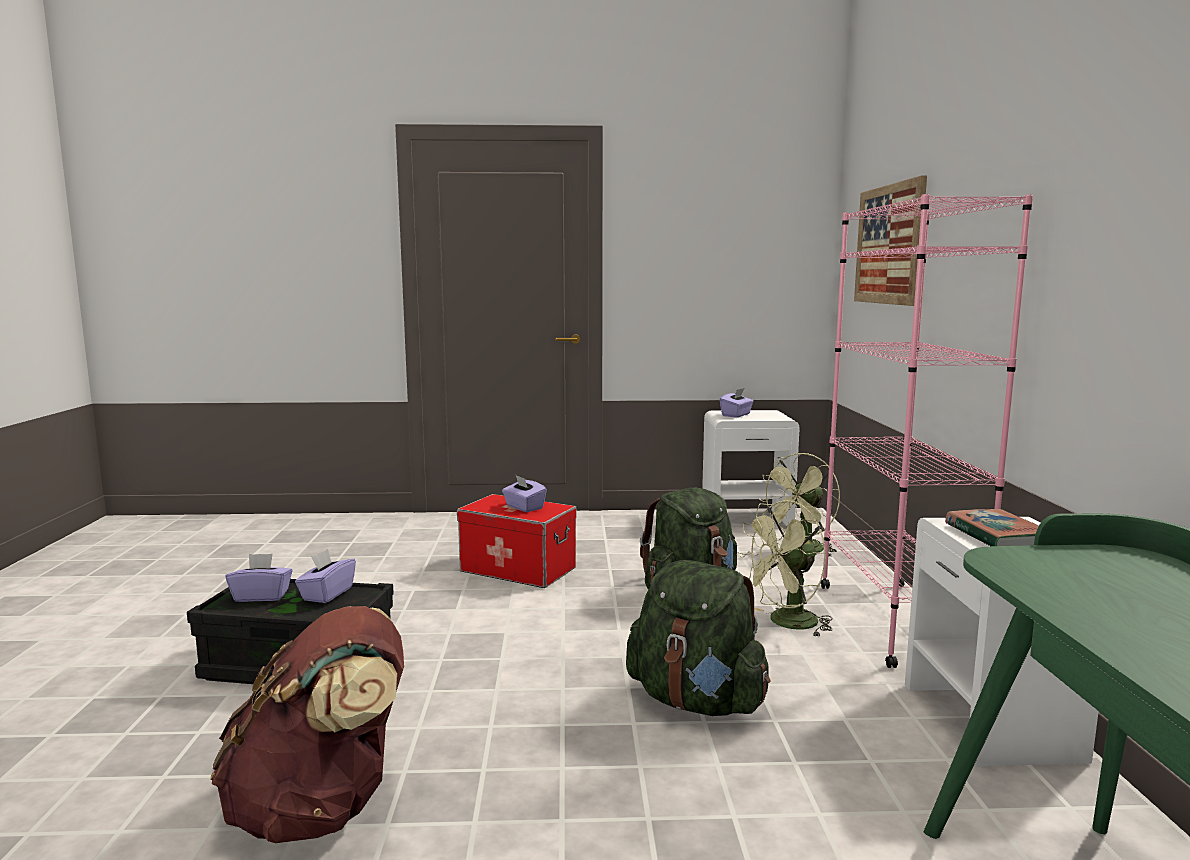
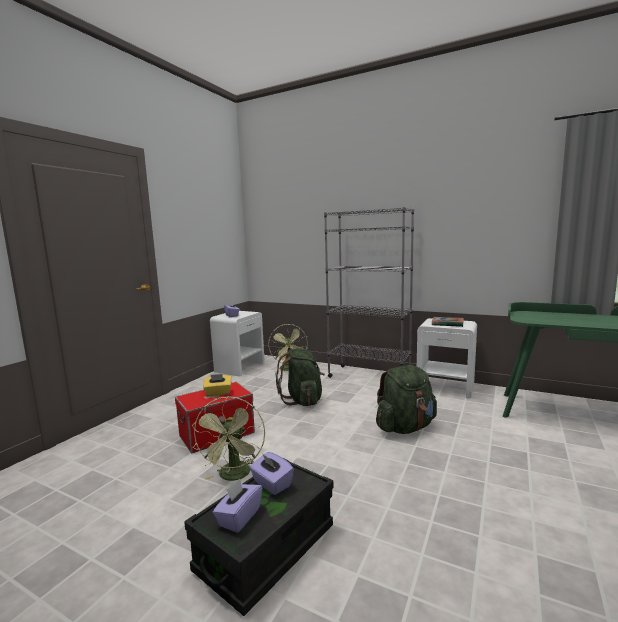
camera: 60 degrees left, 0 degrees up
brown backpack [210,606,404,843] -> none
purple tissue box [502,475,547,512] -> yellow tissue box [203,374,231,396]
green fan [737,500,832,638] -> green fan moved to [192,396,265,481]
pink bookcase [821,194,1033,668] -> grey bookcase [324,207,414,378]
picture [854,175,927,306] -> none

